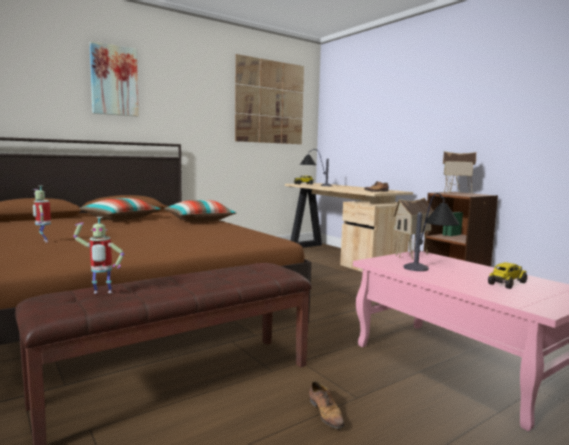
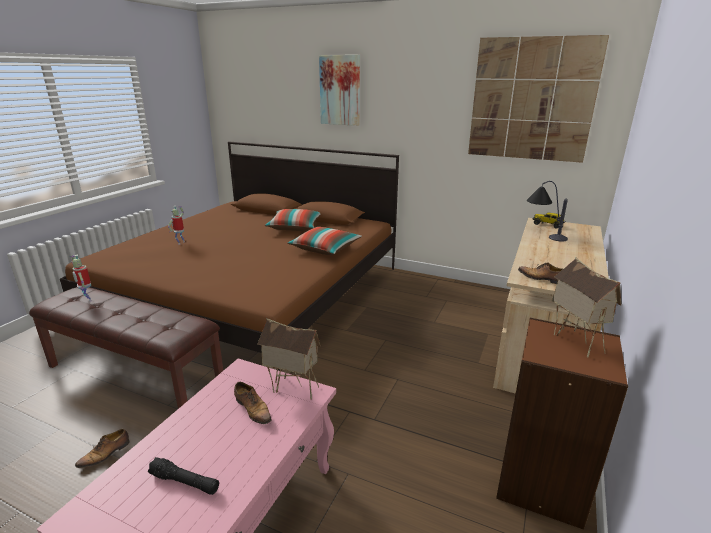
camera: 60 degrees right, 15 degrees up
table lamp [403,193,459,271] -> shoe [234,382,272,424]
toy truck [488,262,527,289] -> black flashlight [148,457,219,495]

